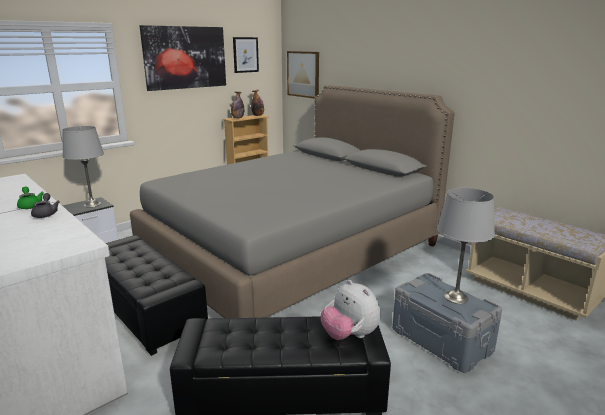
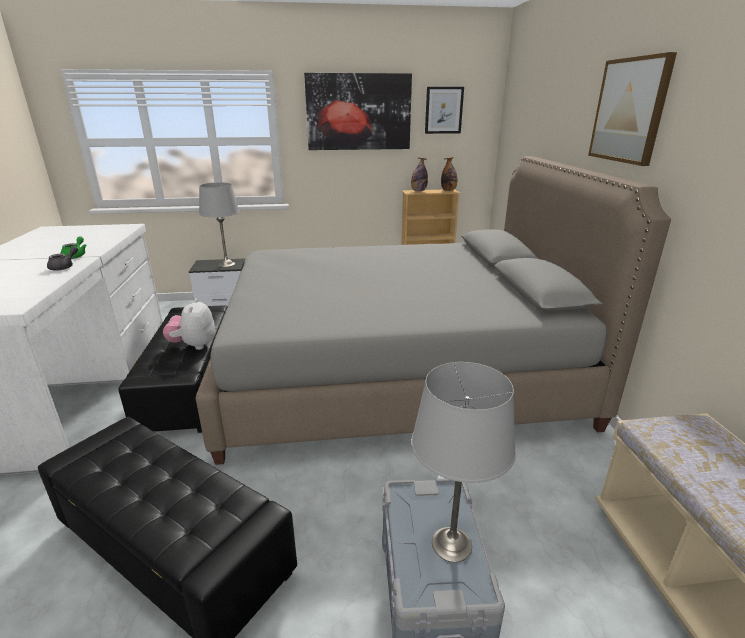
camera: 35 degrees right, 5 degrees up
picture [287,51,319,99] -> picture moved to [588,52,677,166]
plush toy [321,280,380,340] -> plush toy moved to [163,299,215,350]

